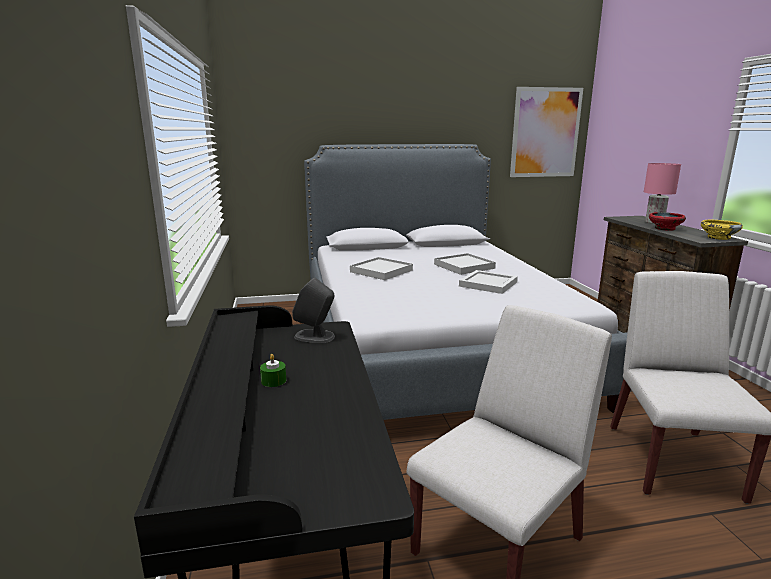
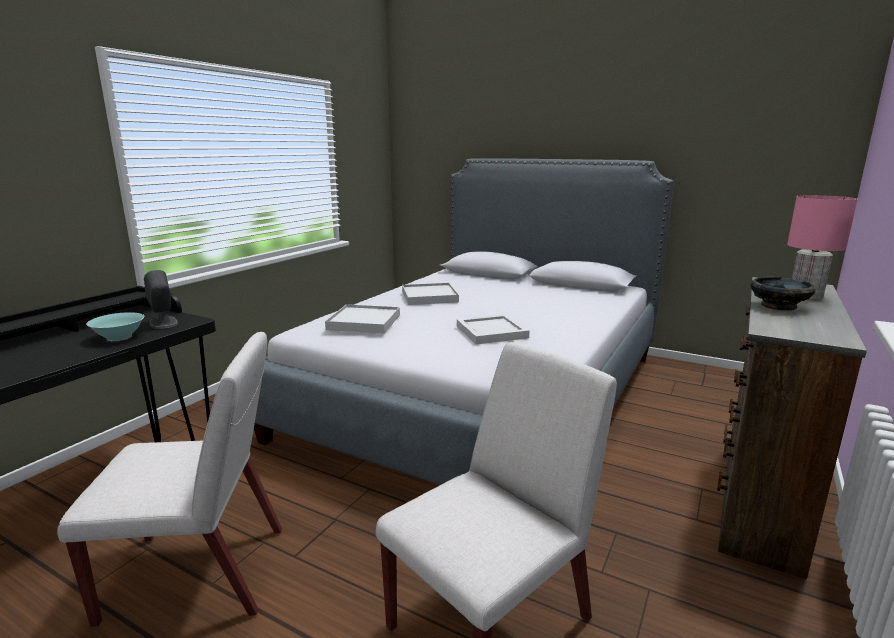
camera: 40 degrees right, 0 degrees up
green candle [260,354,286,387] -> none
white tray [434,253,496,275] -> white tray moved to [325,304,400,334]
picture [510,87,583,177] -> none
red bowl [649,212,686,231] -> black bowl [751,277,816,311]
yellow bowl [701,220,743,240] -> none
none -> turquoise bowl [86,312,144,341]

